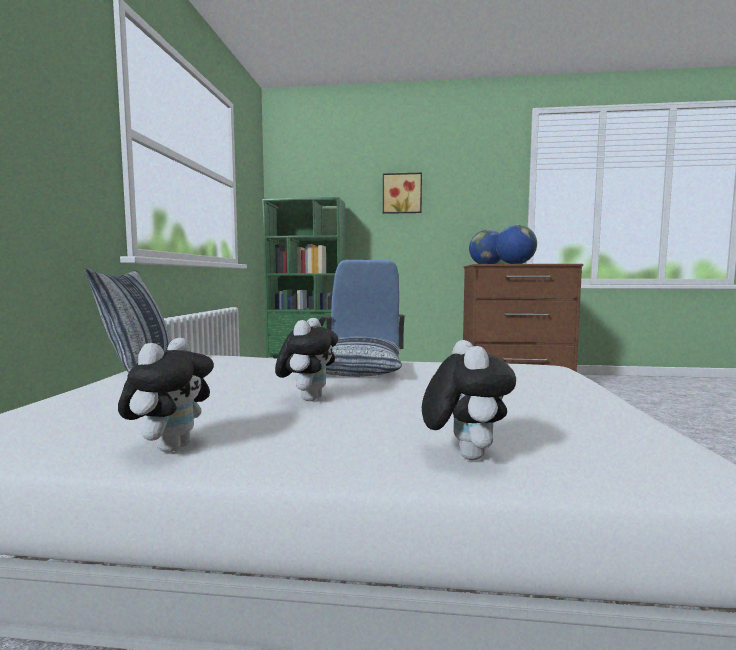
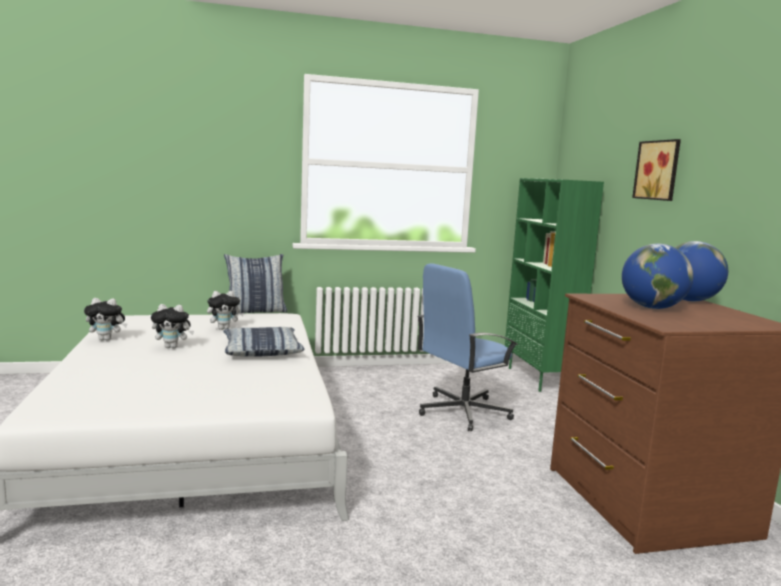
camera: 70 degrees right, 5 degrees up
plush toy [422,340,516,460] -> plush toy moved to [207,291,244,330]

